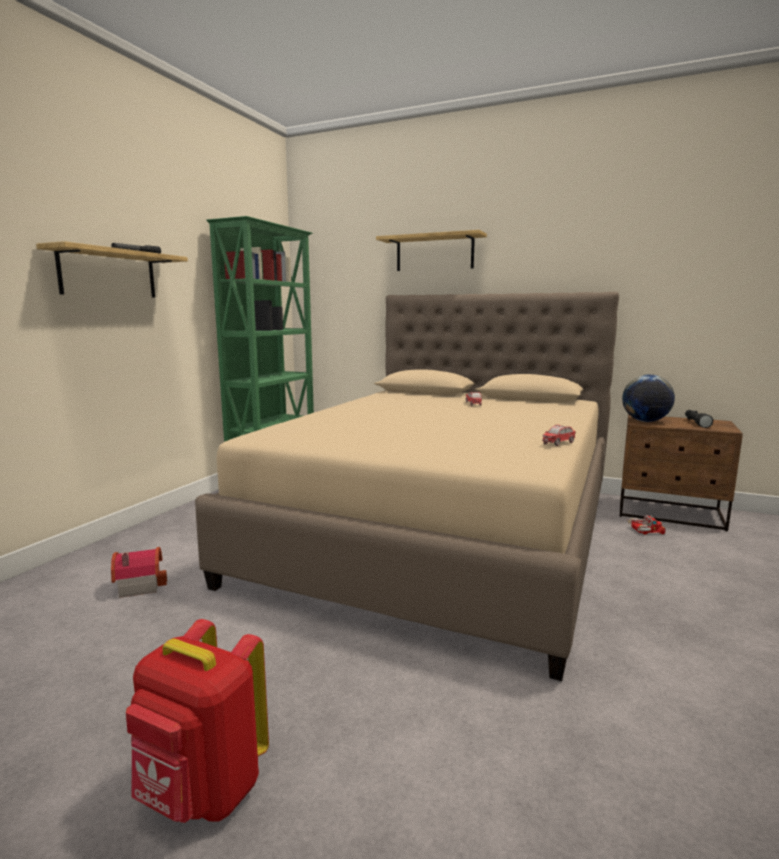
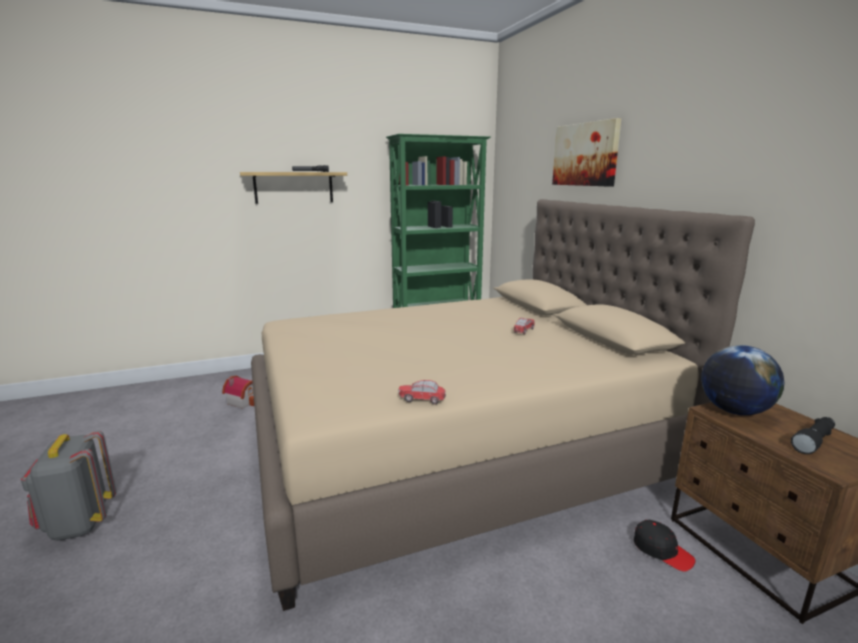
camera: 45 degrees right, 5 degrees up
red backpack [126,619,269,823] -> grey backpack [21,430,117,541]
shelf [376,230,487,271] -> picture [552,118,622,187]
toy truck [625,515,666,535] -> black cap [634,520,696,572]

